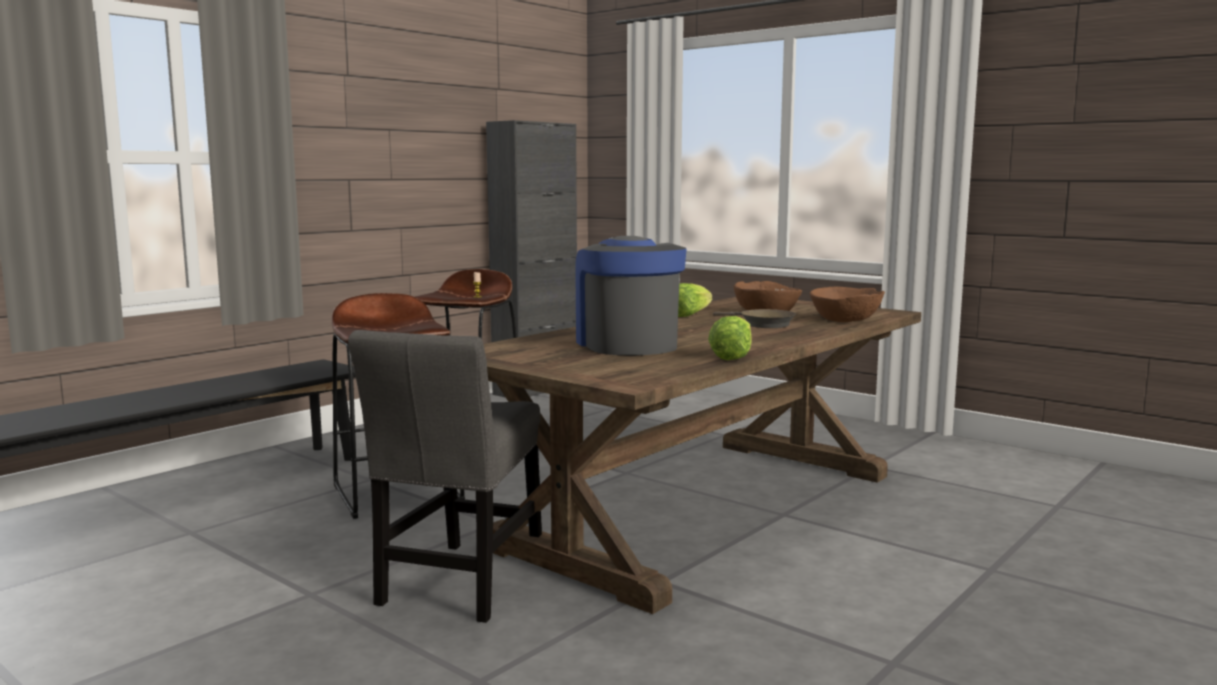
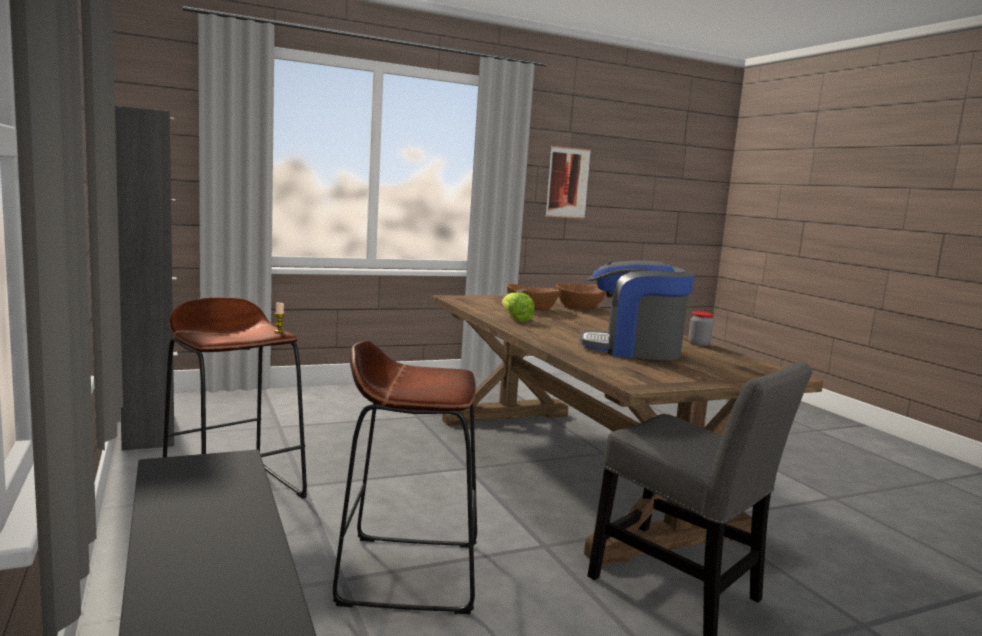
camera: 65 degrees left, 0 degrees up
lettuce [708,316,752,360] -> jar [688,312,714,346]
brown frying pan [713,309,796,328] -> none
none -> picture [545,146,591,219]

